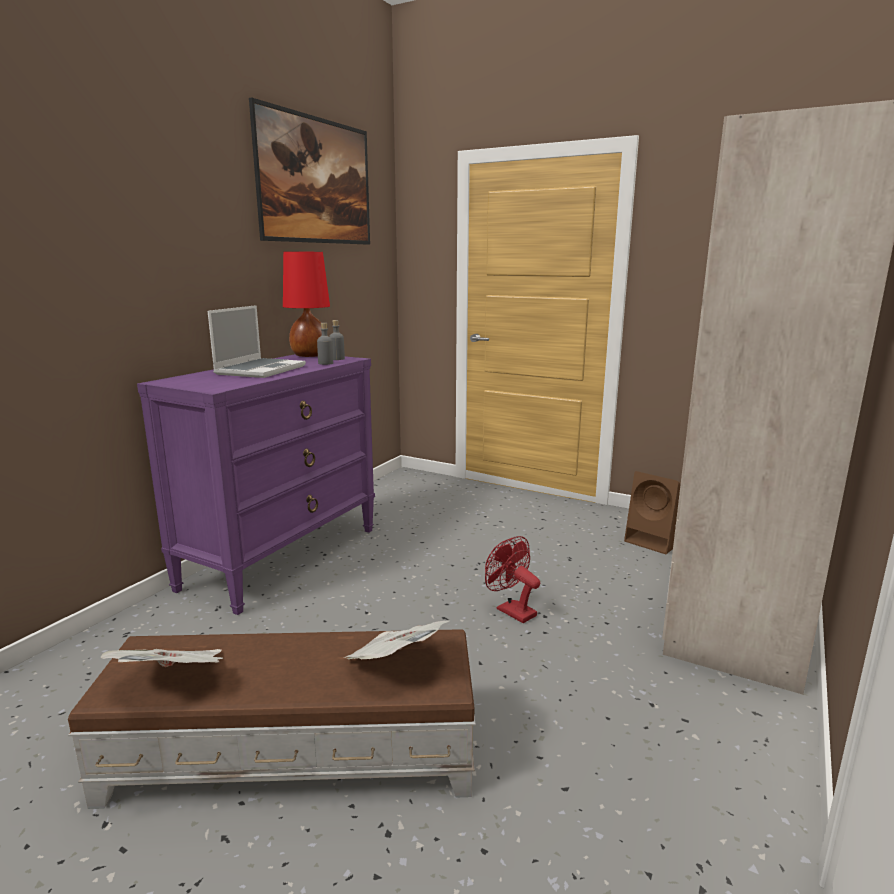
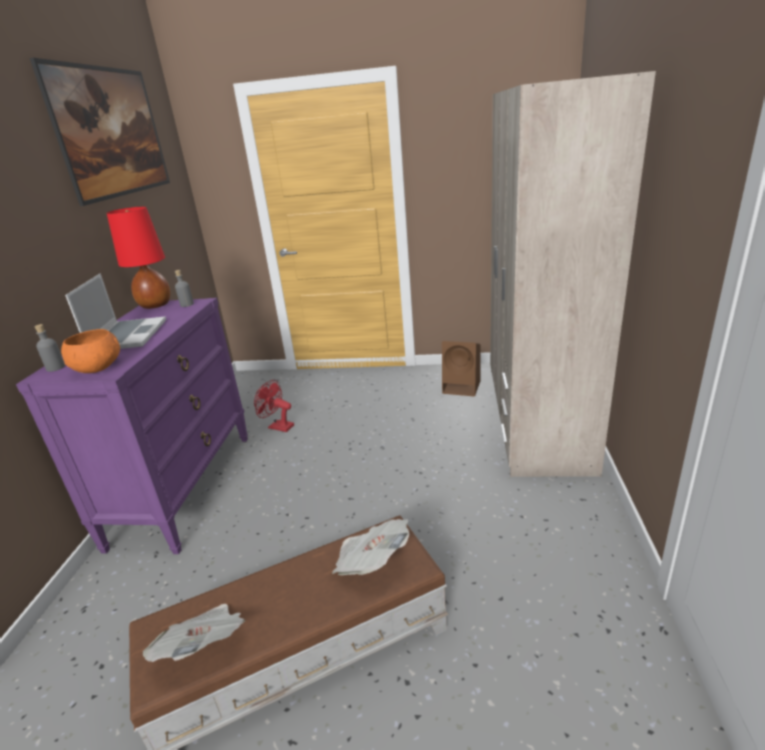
camera: 20 degrees left, 10 degrees up
grey bottle [317,323,333,365] -> grey bottle moved to [34,324,65,372]
red fan [485,536,540,623] -> red fan moved to [254,380,294,432]
none -> orange bowl [61,329,120,373]

